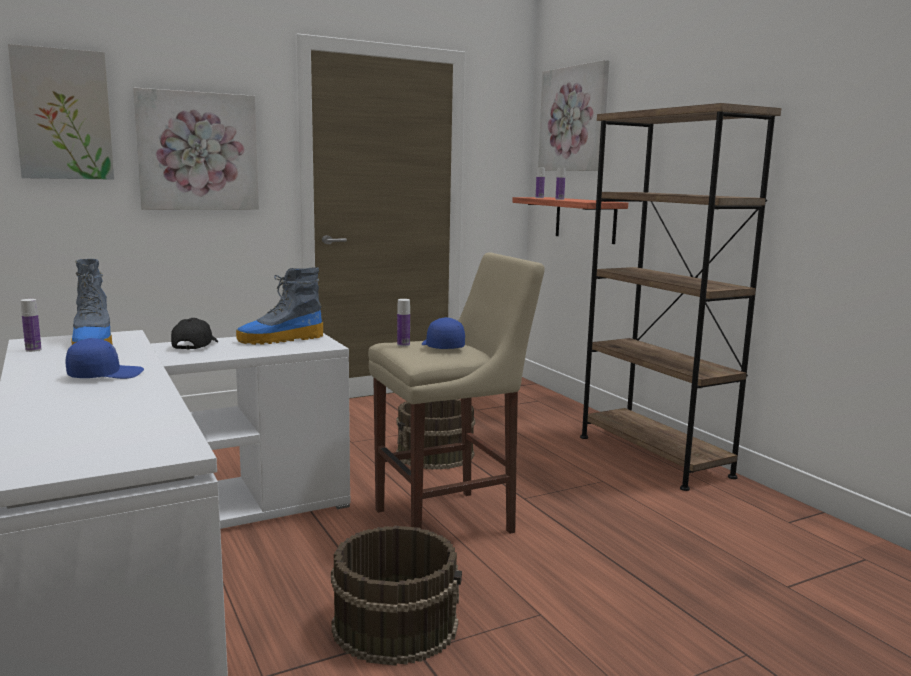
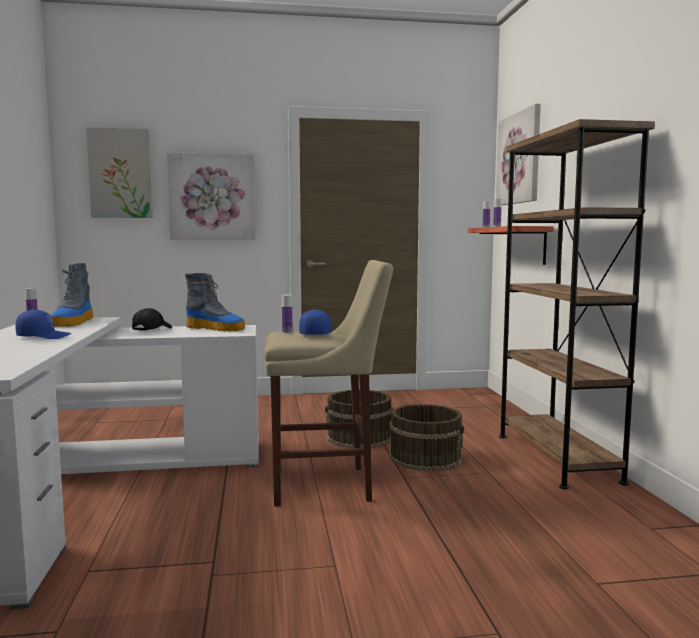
camera: 20 degrees right, 5 degrees down
boot [236,267,323,345] -> boot turned 150 degrees counterclockwise [185,273,245,332]
brown bucket [331,526,462,666] -> brown bucket moved to [389,404,464,471]

